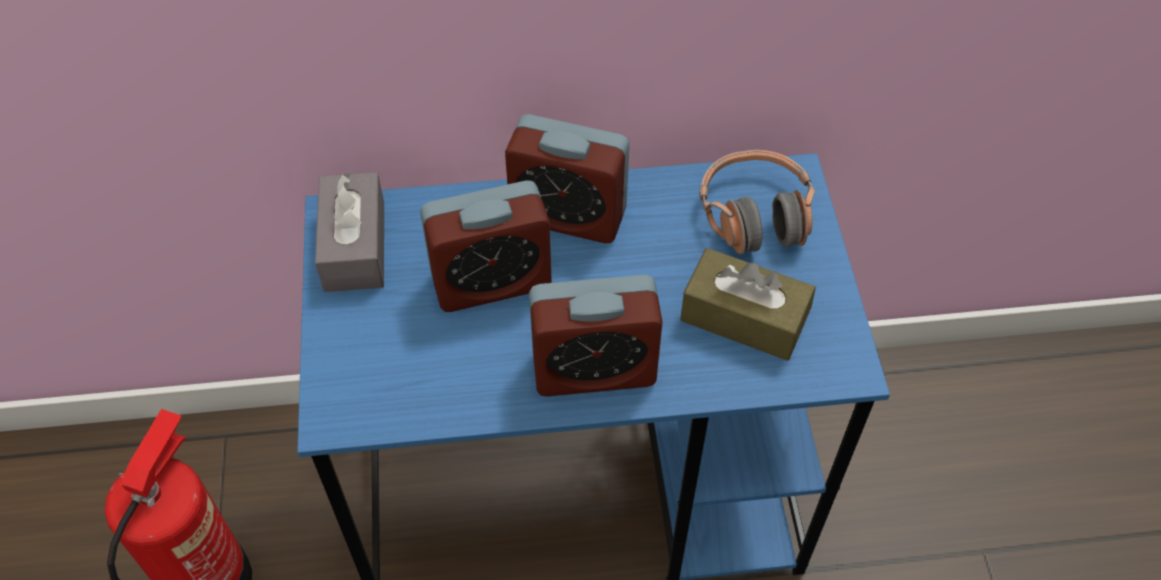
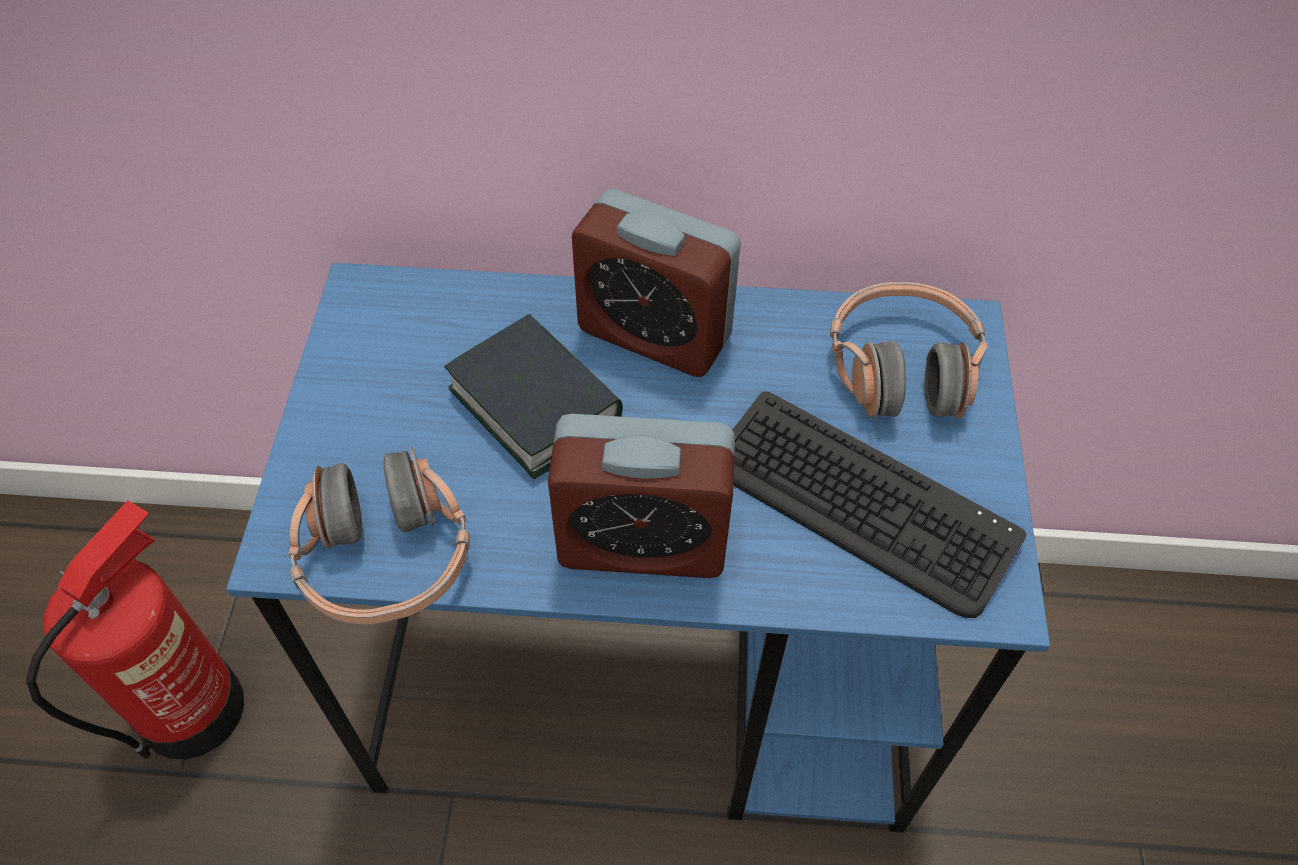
camera: 10 degrees right, 0 degrees up
grey tissue box [315,172,384,292] -> none
alarm clock [420,180,552,312] -> book [444,314,623,479]
brown tissue box [680,248,816,361] -> keyboard [733,391,1027,618]
none -> headphones [288,446,470,625]

